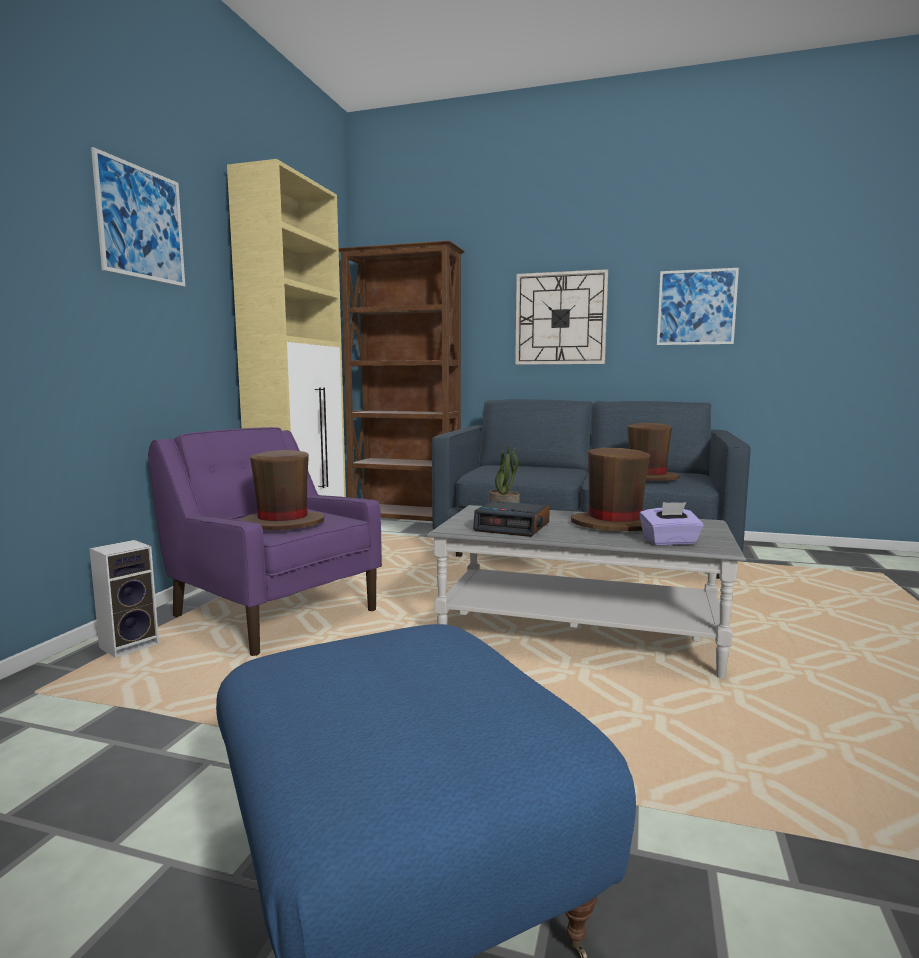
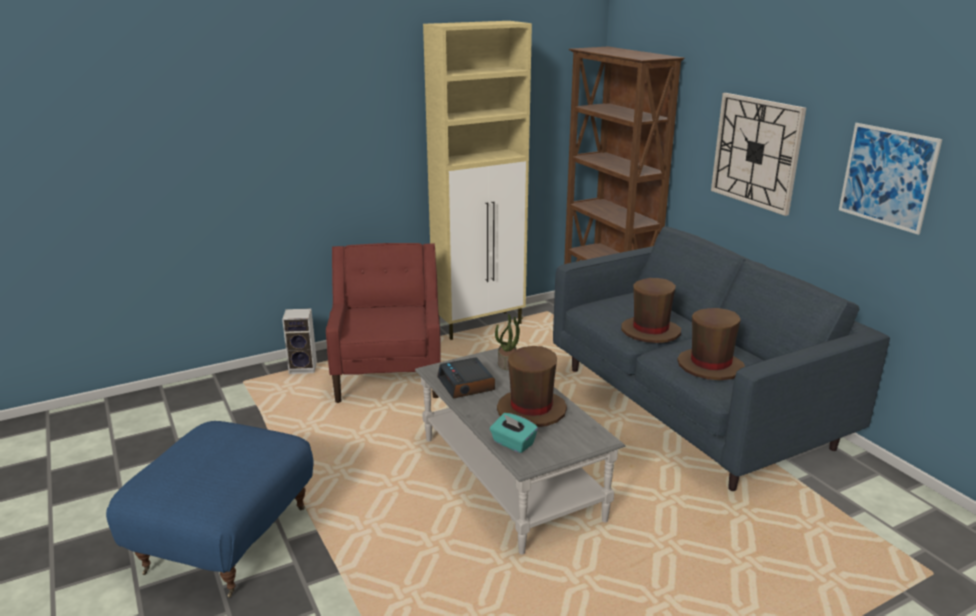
camera: 45 degrees right, 15 degrees up
picture [91,147,185,287] -> none
purple armchair [148,427,382,656] -> red armchair [326,243,441,403]
brown hat [241,450,324,530] -> brown hat moved to [621,278,681,343]
purple tissue box [639,502,704,546] -> turquoise tissue box [490,413,538,453]

